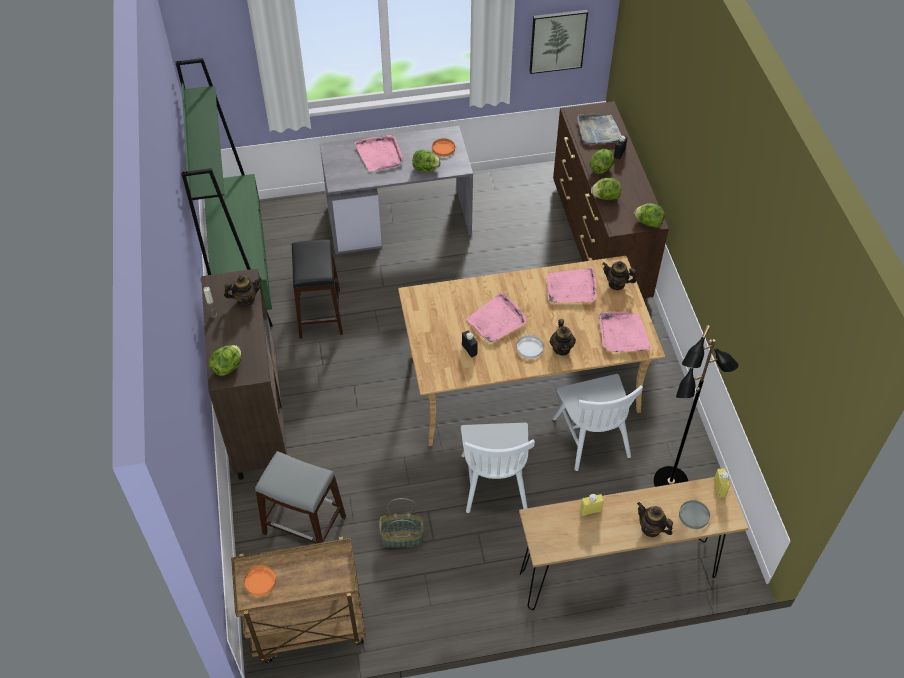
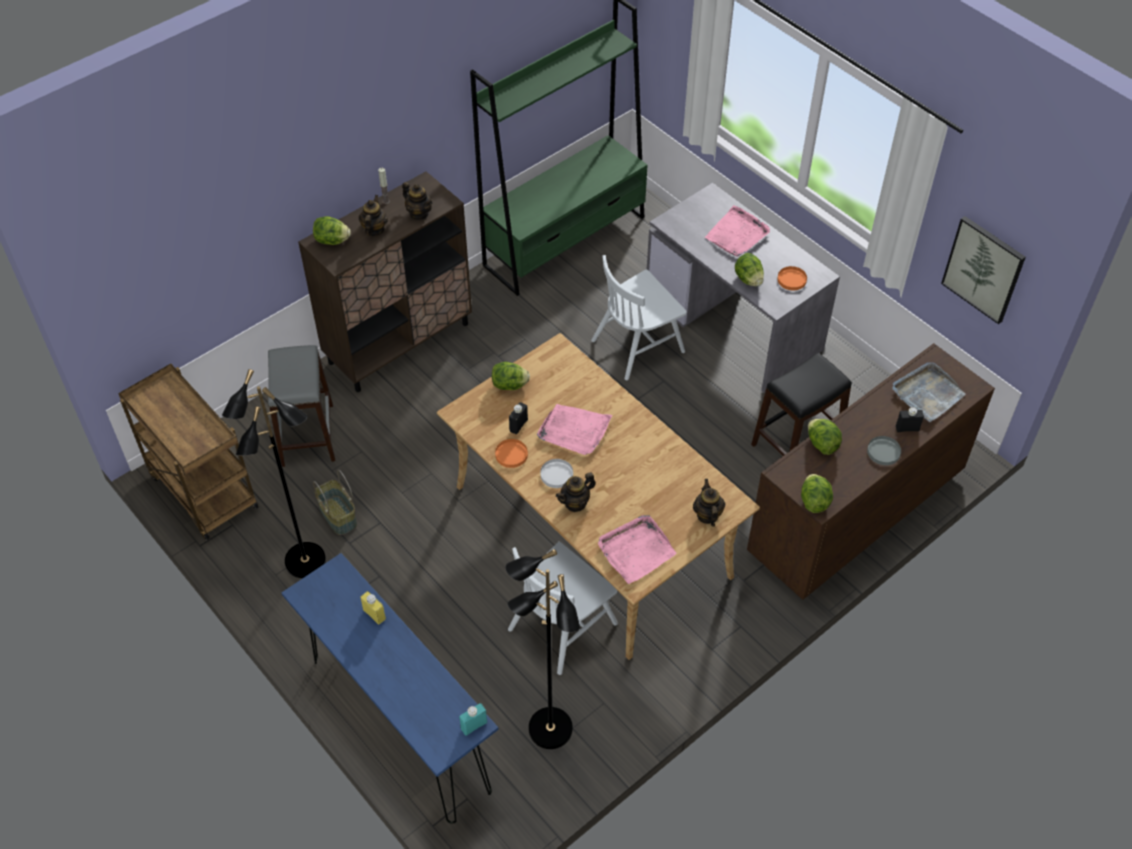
camera: 60 degrees right, 0 degrees up
orange plate [244,565,276,596] -> orange plate moved to [495,439,528,468]
black stool [292,240,343,339] -> black stool moved to [751,353,852,456]
white chair [461,423,535,513] -> white chair moved to [591,255,687,380]
brown console table [519,477,748,610] -> blue console table [282,553,499,824]
pink tray [546,267,597,303] -> none
lettuce [589,149,614,174] -> lettuce moved to [492,362,530,390]
teapot [637,502,673,537] -> teapot moved to [359,195,388,236]
grey plate [679,500,710,529] -> grey plate moved to [867,436,901,465]
yellow bottle [713,468,730,497] -> turquoise bottle [459,703,487,736]
none -> black floor lamp [222,369,326,578]

